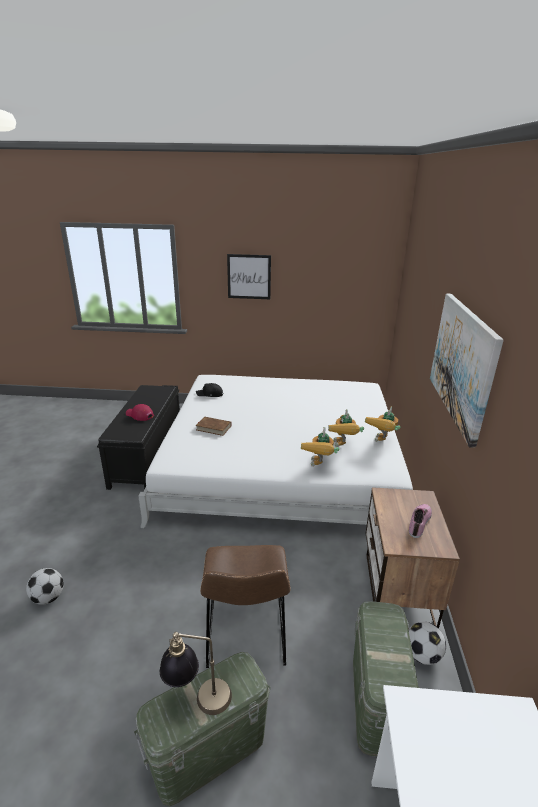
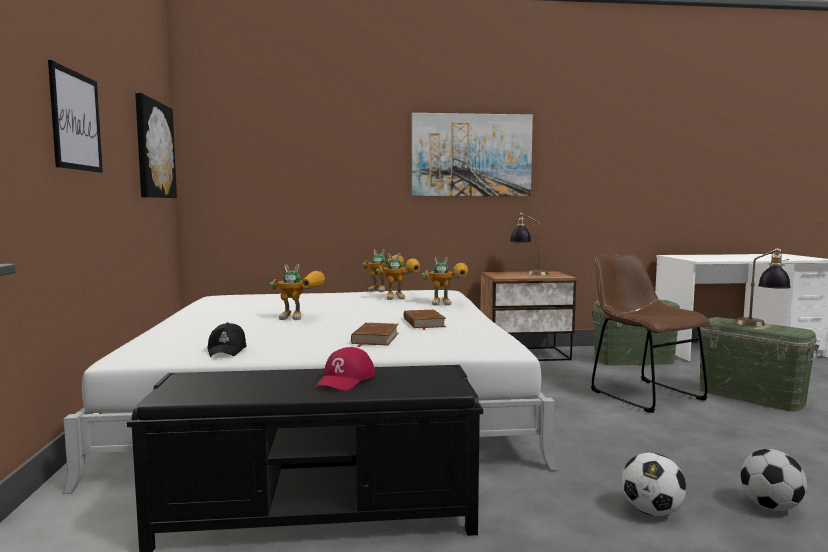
camera: 100 degrees left, 20 degrees down
brown chair [200,545,291,668] -> brown chair turned 105 degrees counterclockwise [591,254,710,413]
football [408,622,446,665] -> football moved to [622,452,686,516]
shoe [409,504,432,538] -> table lamp [510,213,549,275]
none -> picture [135,93,177,198]
none -> toy robot [270,264,325,320]
none -> brown book [404,310,446,330]

